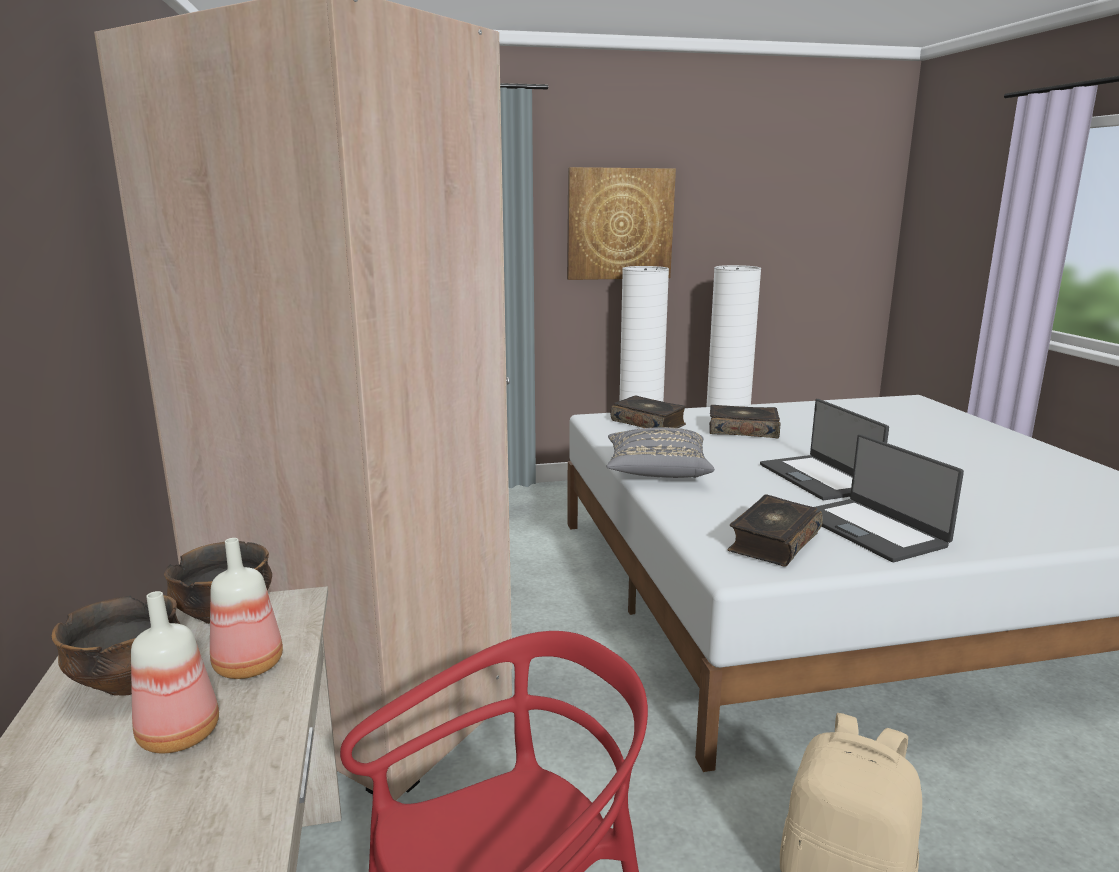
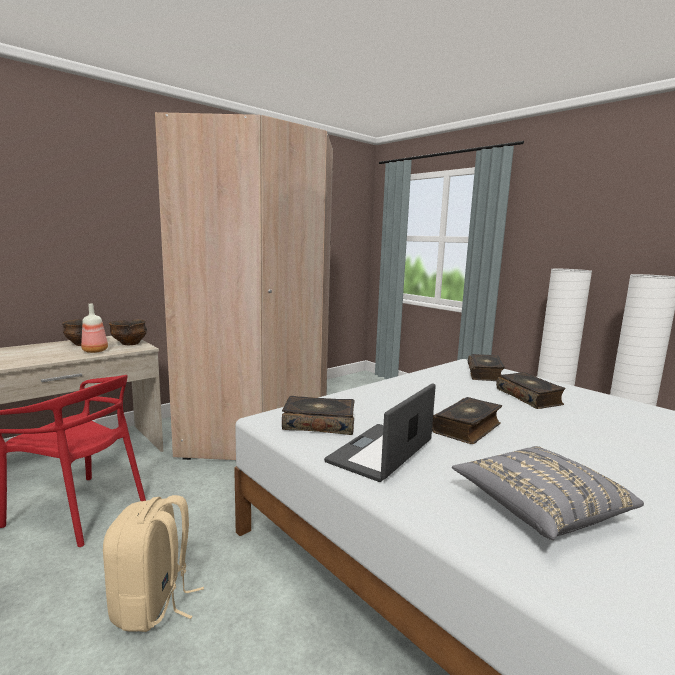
camera: 60 degrees right, 5 degrees down
bottle [131,591,219,753] -> none
picture [567,167,676,280] -> none
grey pillow [607,427,714,478] -> grey pillow moved to [452,446,644,540]
laptop [760,399,889,500] -> book [432,397,502,444]

